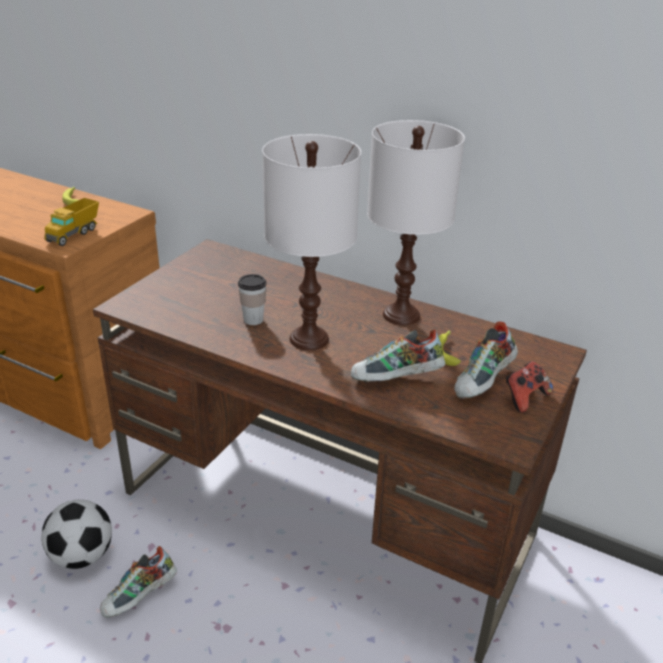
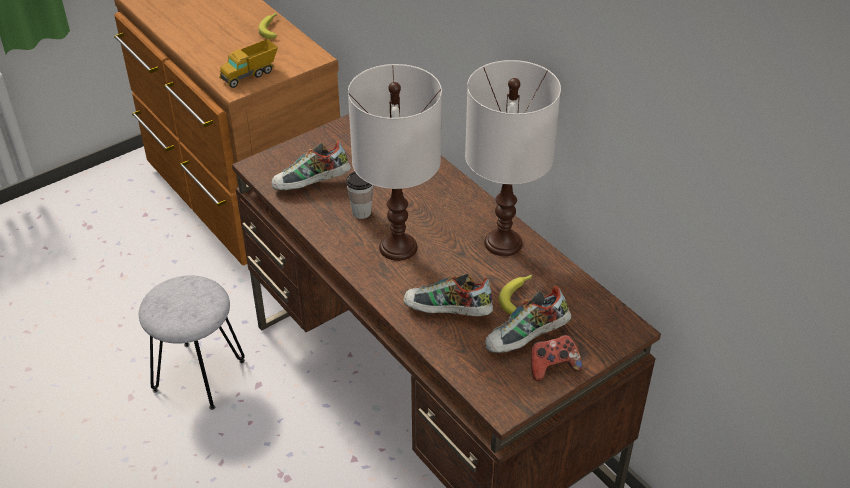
camera: 25 degrees right, 10 degrees up
football [41,500,112,569] -> grey stool [139,275,245,410]
shoe [100,546,177,617] -> shoe moved to [272,140,351,190]

